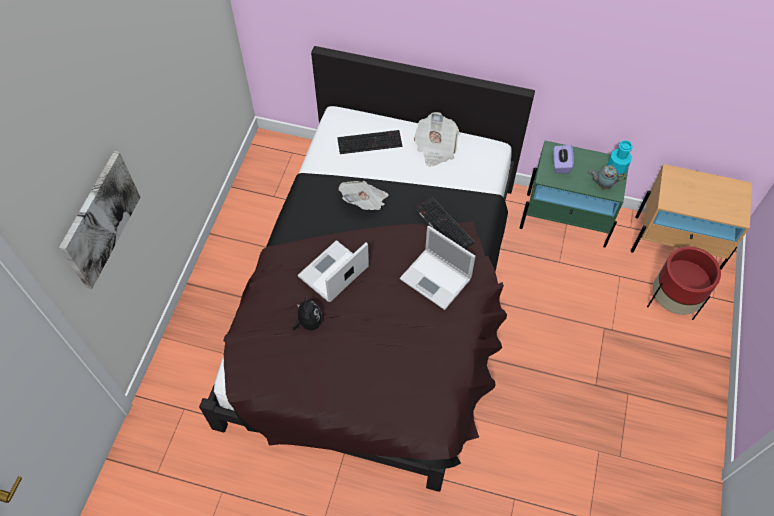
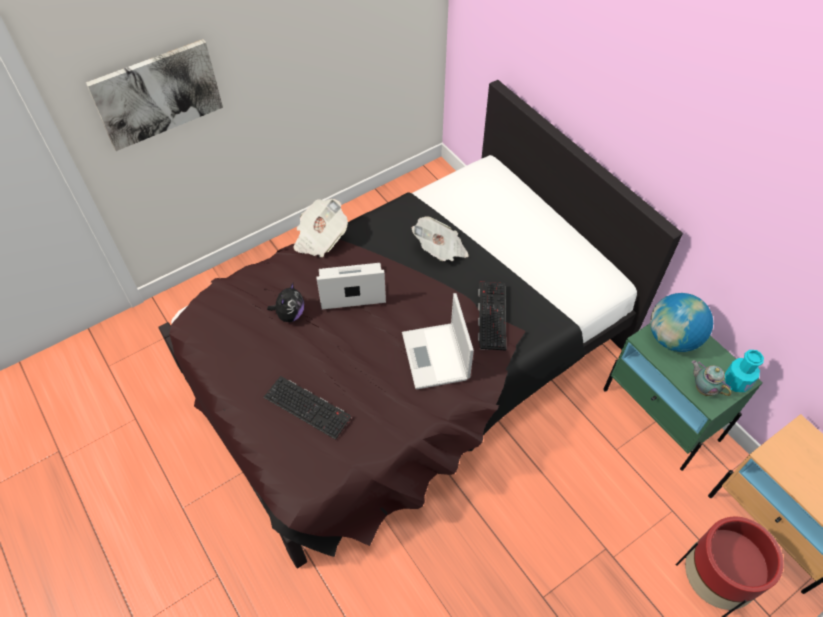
camera: 40 degrees right, 5 degrees down
keyboard [337,130,403,154] -> keyboard moved to [263,376,352,440]
newspaper [414,112,459,167] -> newspaper moved to [293,199,348,257]
purple tissue box [553,145,574,174] -> globe [650,293,713,352]

